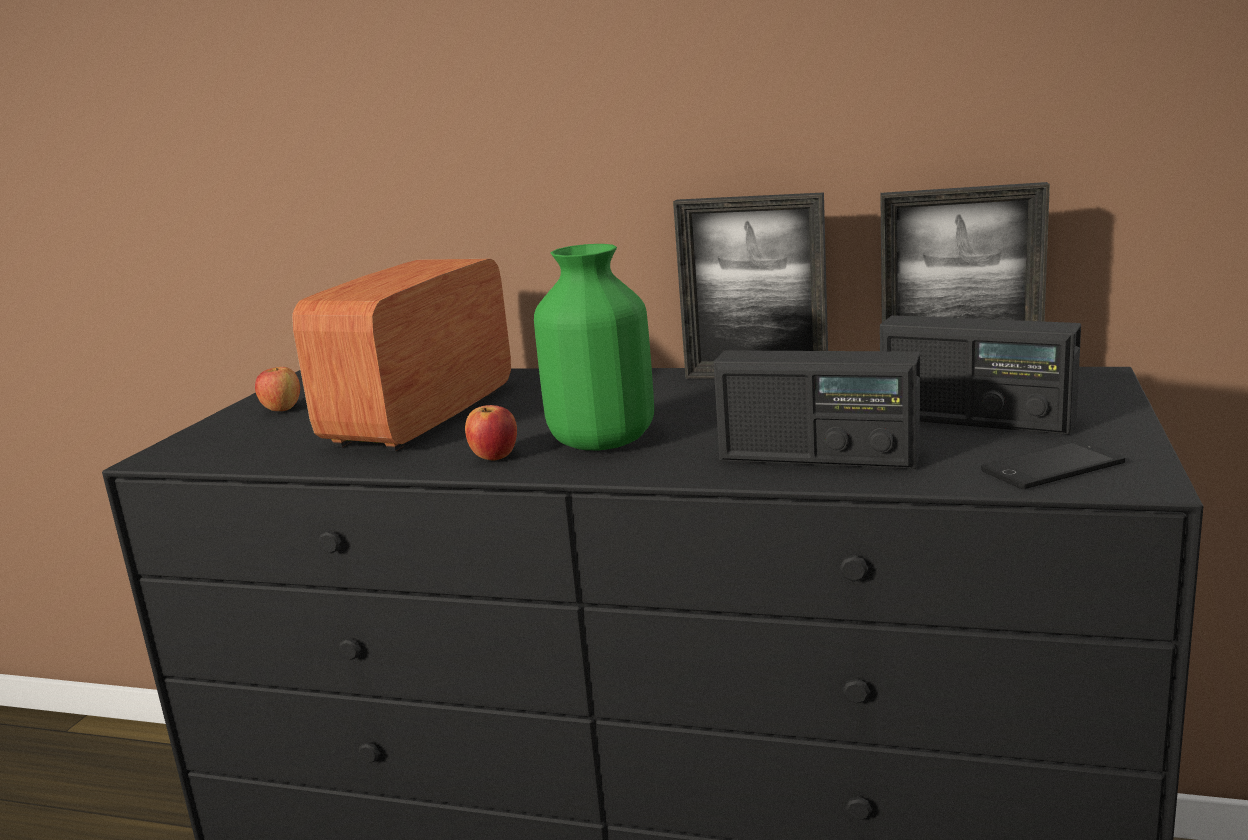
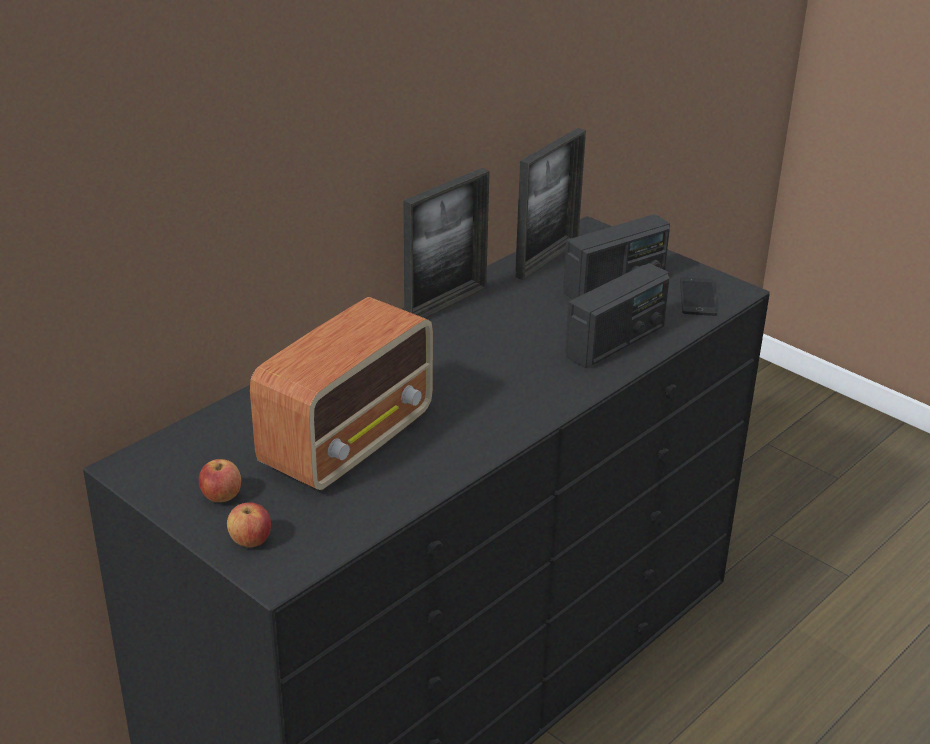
camera: 65 degrees left, 15 degrees up
radio [292,259,511,451] -> radio turned 105 degrees counterclockwise [250,297,433,491]
apple [465,405,517,460] -> apple moved to [227,502,271,547]
green vase [534,244,654,450] -> none

